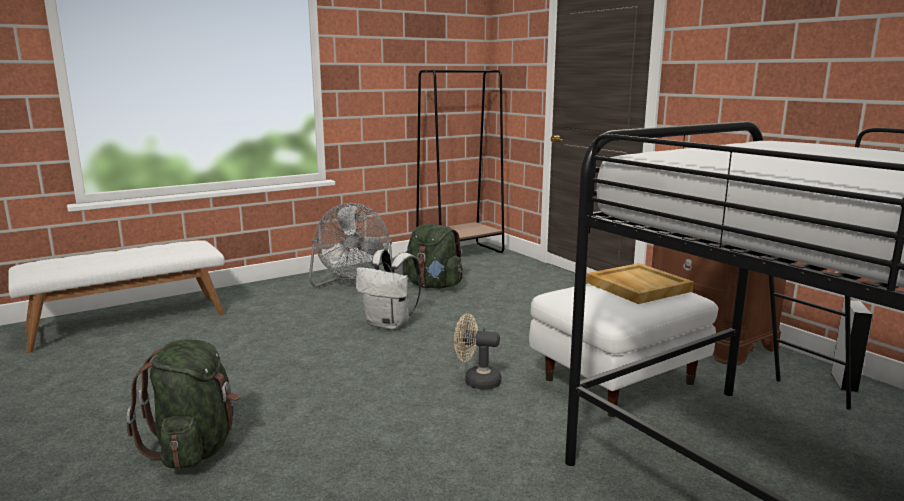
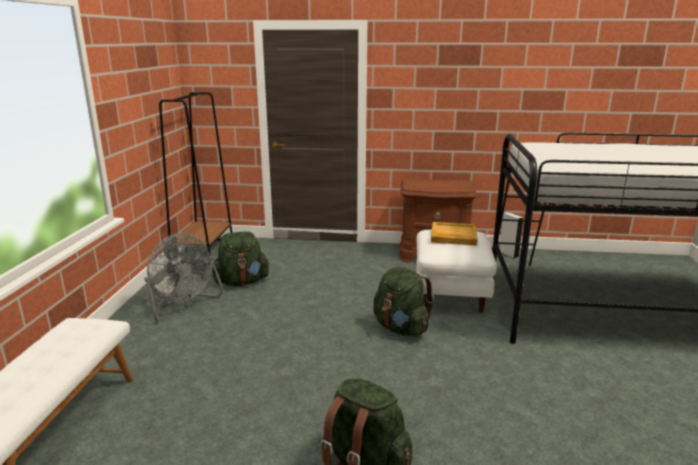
camera: 50 degrees left, 5 degrees up
white backpack [356,250,422,330] -> none
beige fan [454,313,501,389] -> green backpack [373,267,434,336]

